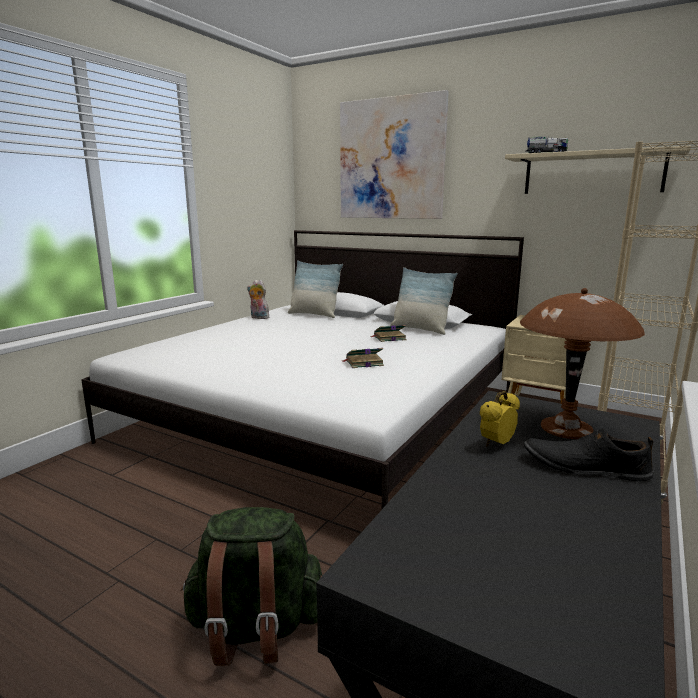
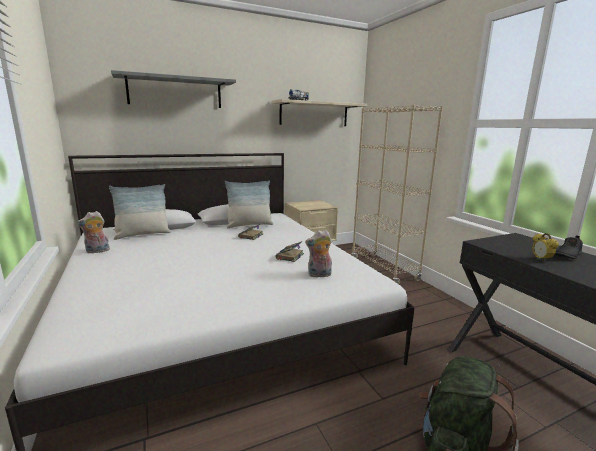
camera: 55 degrees left, 0 degrees up
picture [340,90,449,219] -> grey shelf [111,70,236,108]
brown table lamp [520,288,645,439] -> none
none -> plush toy [305,230,332,278]

